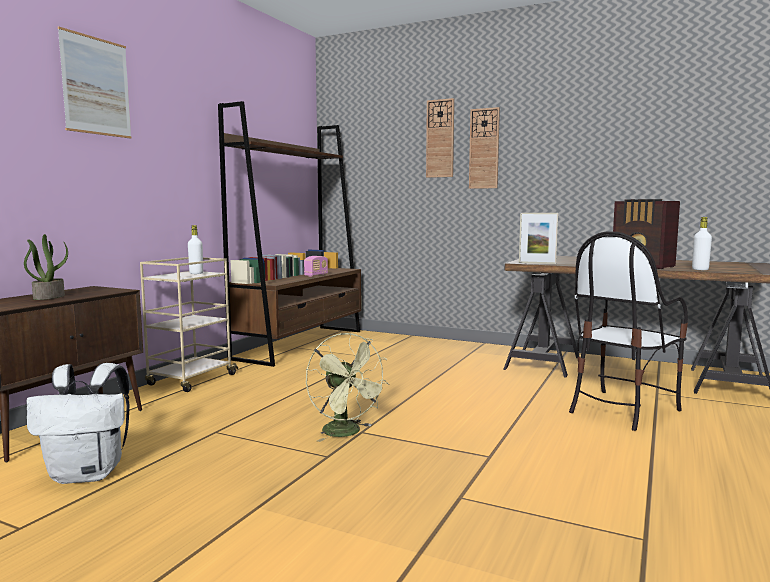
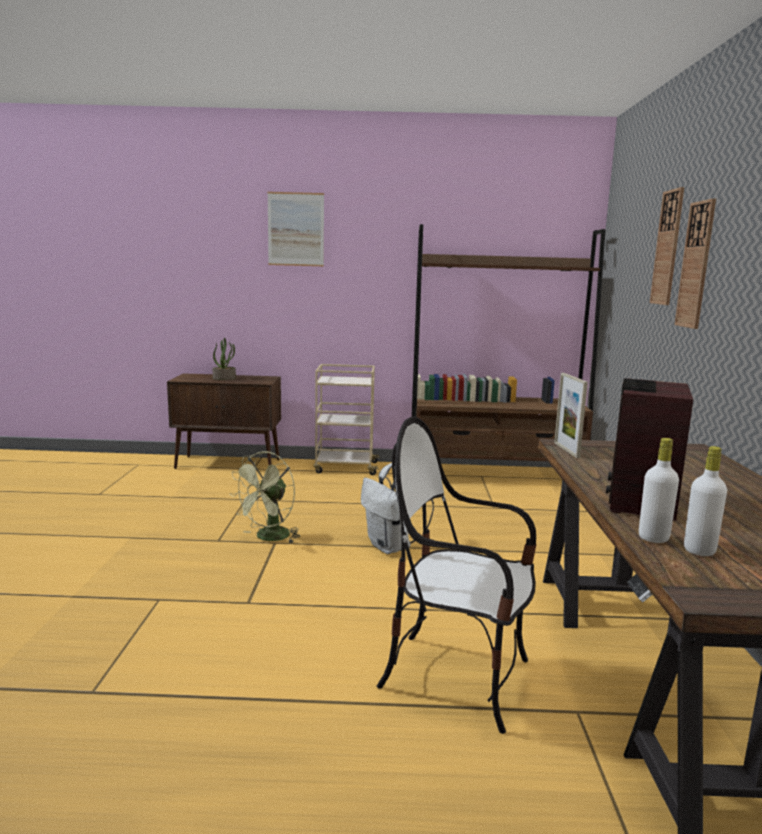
camera: 65 degrees right, 5 degrees up
white backpack [26,363,130,484] -> white backpack moved to [361,463,434,554]
white bottle [188,225,203,274] -> white bottle moved to [684,446,727,556]
radio [304,256,328,277] -> none

